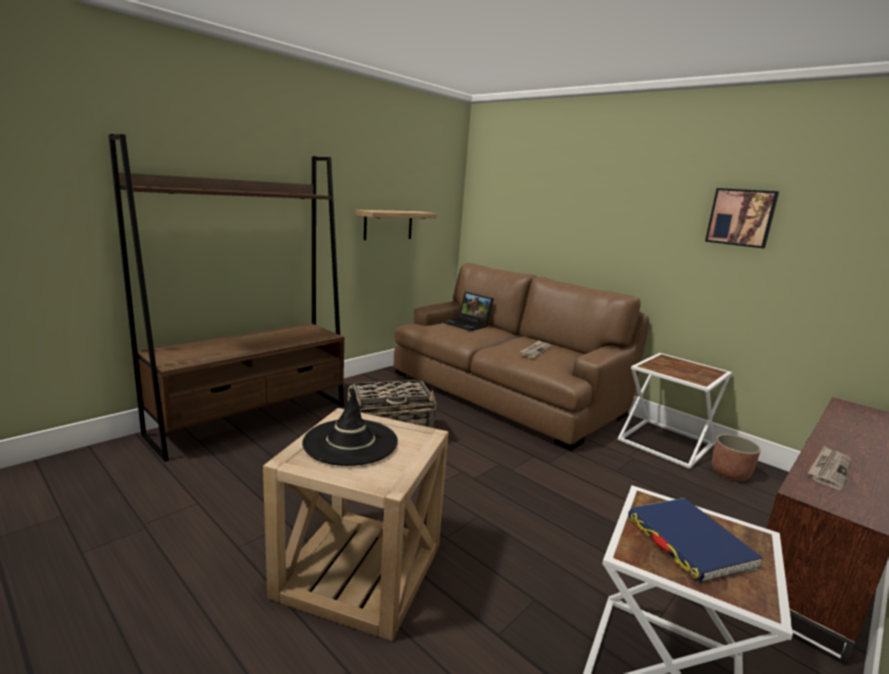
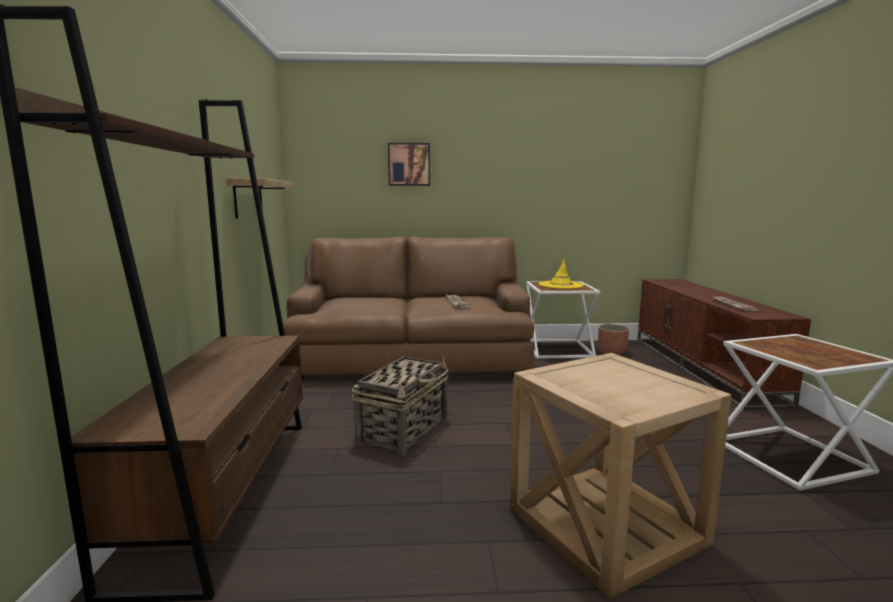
camera: 45 degrees left, 5 degrees down
black hat [302,389,398,466] -> none
laptop [444,292,494,331] -> none
blue book [628,498,763,583] -> none
picture [705,188,779,248] -> picture moved to [388,143,430,186]
none -> yellow hat [538,259,584,289]

